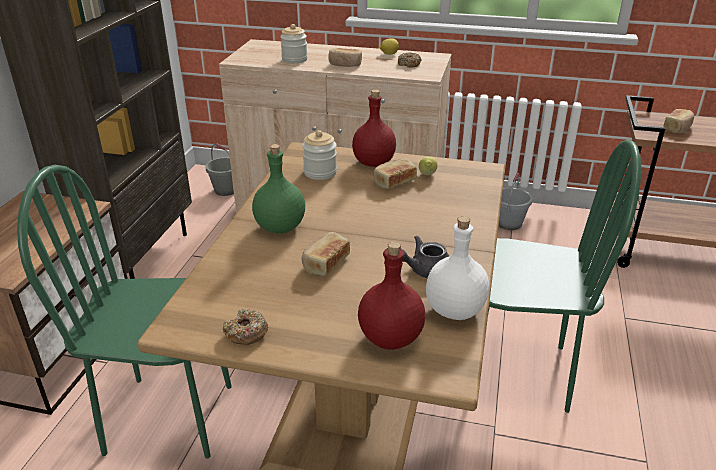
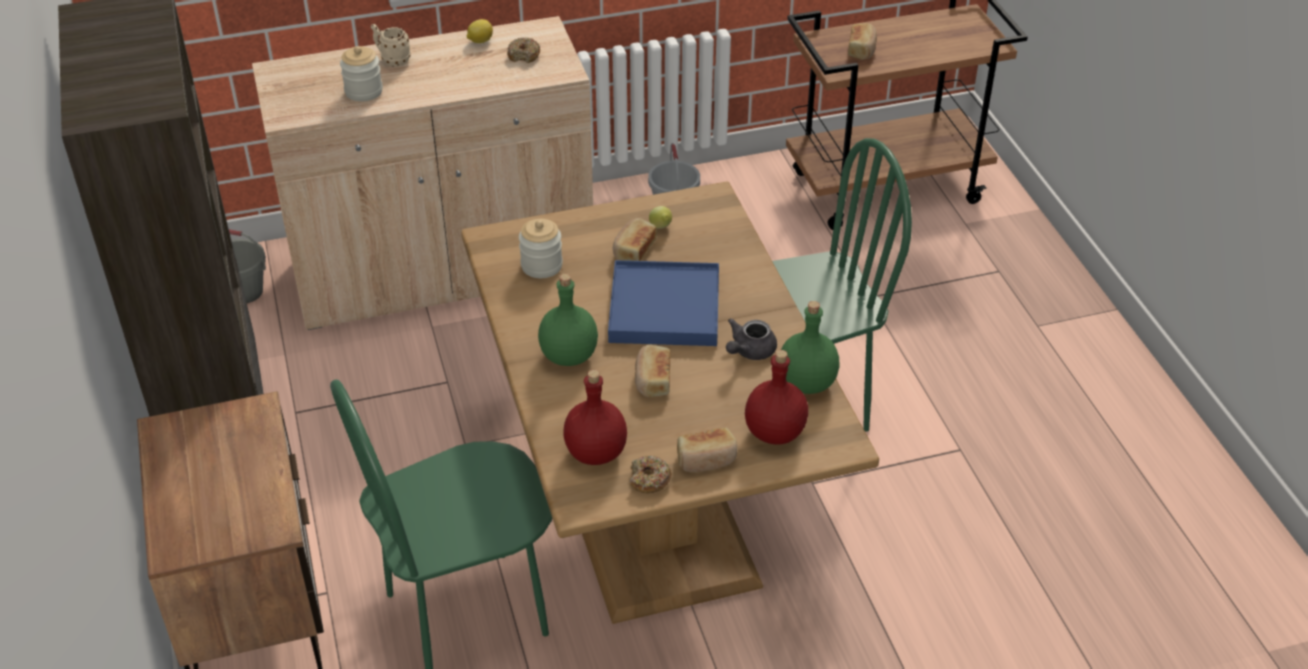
camera: 30 degrees left, 10 degrees up
bread [328,48,362,67] -> bread moved to [677,428,737,472]
red bottle [352,90,396,167] -> red bottle moved to [563,370,627,465]
white bottle [426,216,489,320] -> green bottle [781,301,839,394]
none -> beige mug [371,24,410,66]
none -> blue tray [608,260,719,346]

